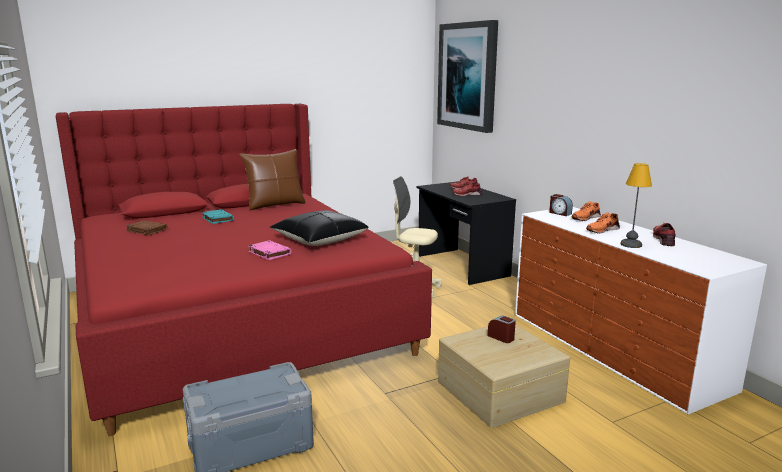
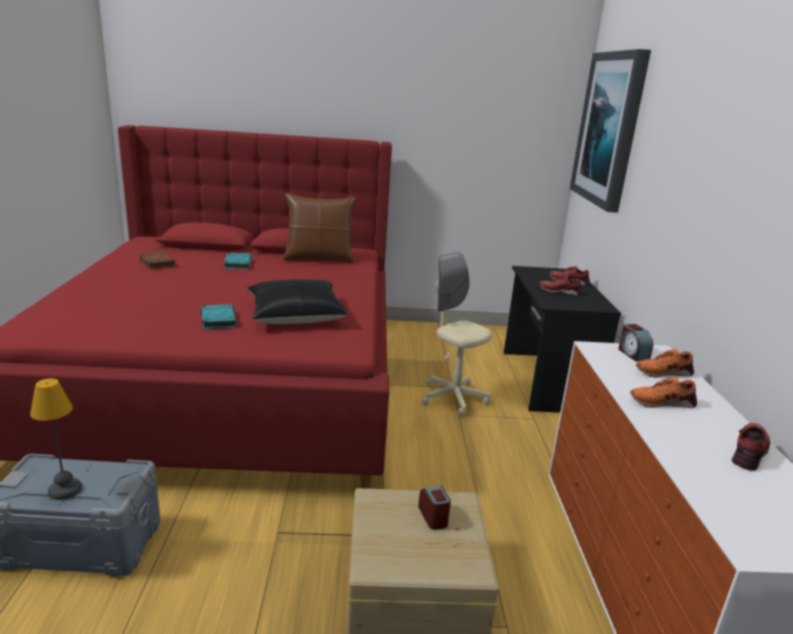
camera: 25 degrees right, 5 degrees up
pink book [248,240,292,260] -> turquoise book [201,304,237,330]
table lamp [620,163,652,248] -> table lamp moved to [30,378,82,500]

